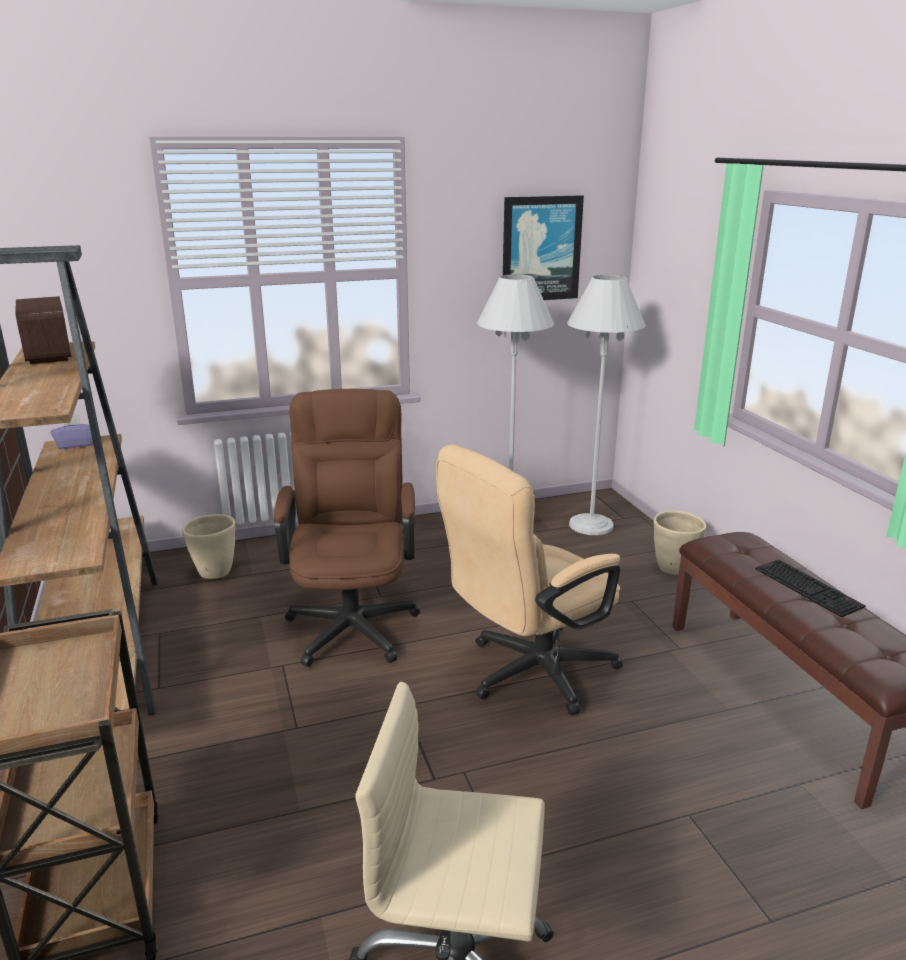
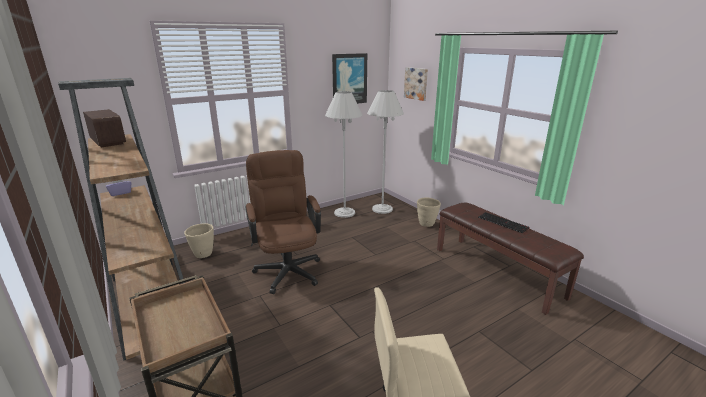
camera: 15 degrees left, 0 degrees up
beige office chair [436,445,623,715] -> none
none -> picture [404,67,428,101]

